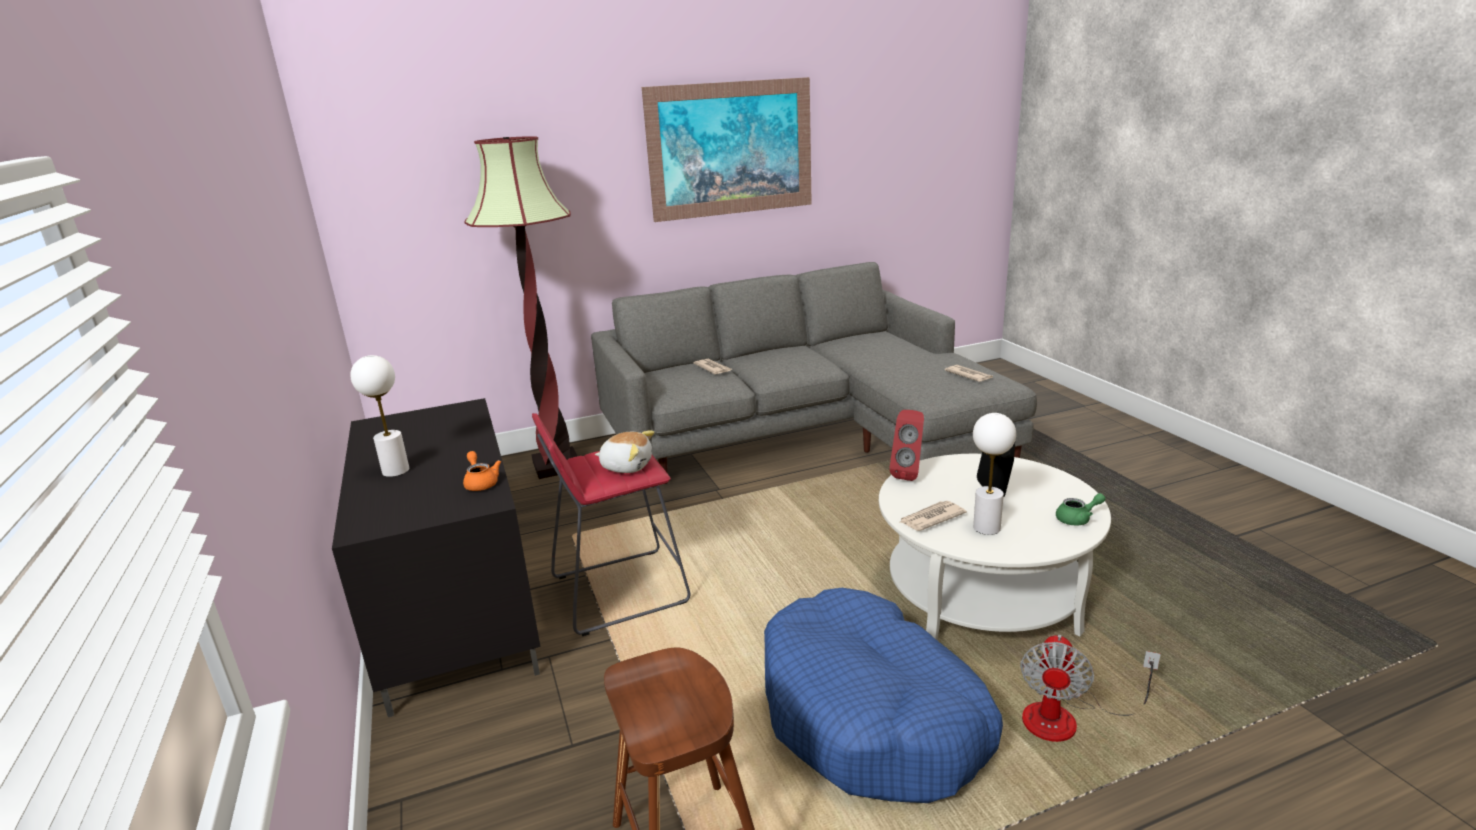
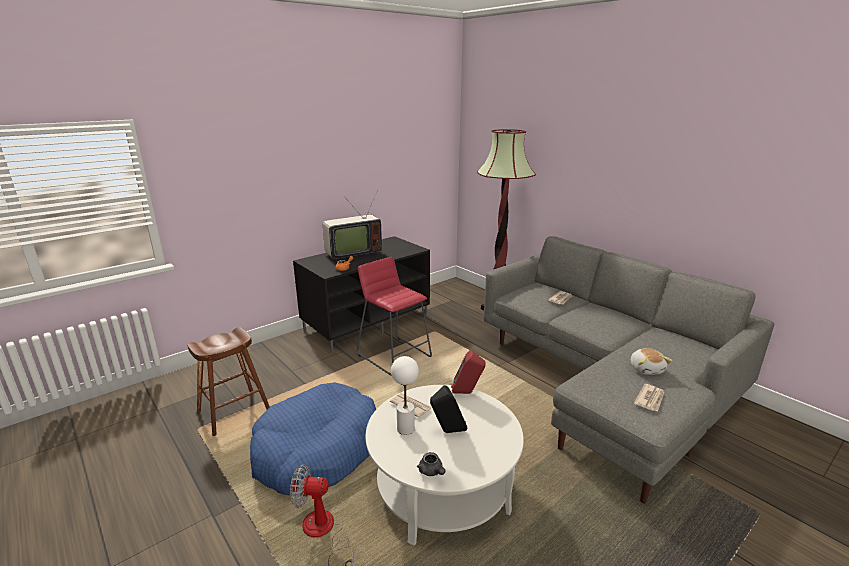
camera: 70 degrees right, 0 degrees up
white table lamp [350,355,409,477] -> television [323,195,382,261]
plush toy [595,431,655,473] -> plush toy moved to [631,348,672,375]
picture [642,77,812,222] -> none
green teapot [1056,493,1106,526] -> grey teapot [417,452,445,476]

